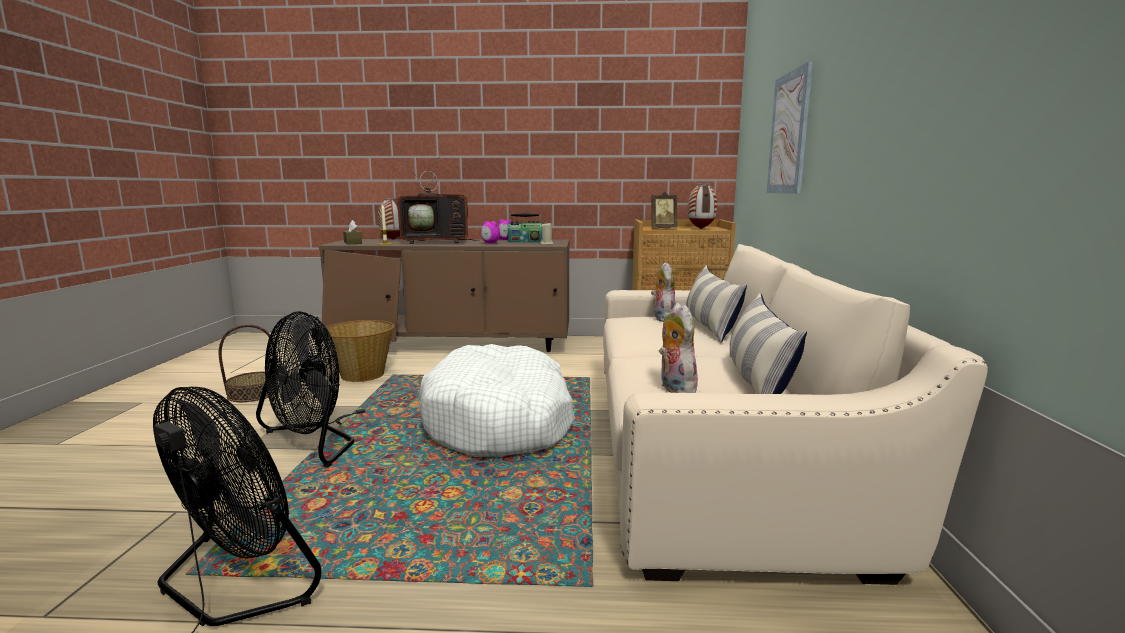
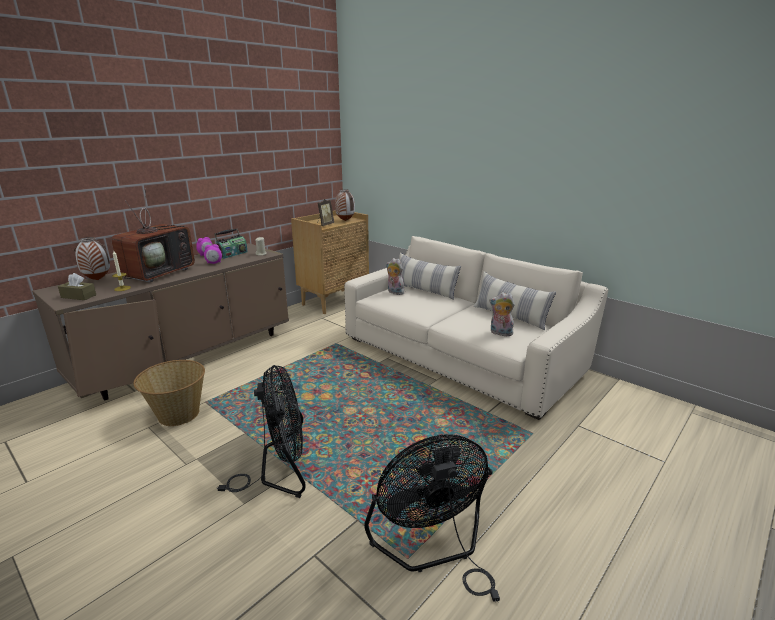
camera: 50 degrees left, 10 degrees up
basket [219,324,278,402] -> none
black fan [256,311,366,468] -> black fan turned 90 degrees counterclockwise [217,365,306,498]
white dog bed [419,344,575,457] -> none
picture [767,61,813,194] -> none

